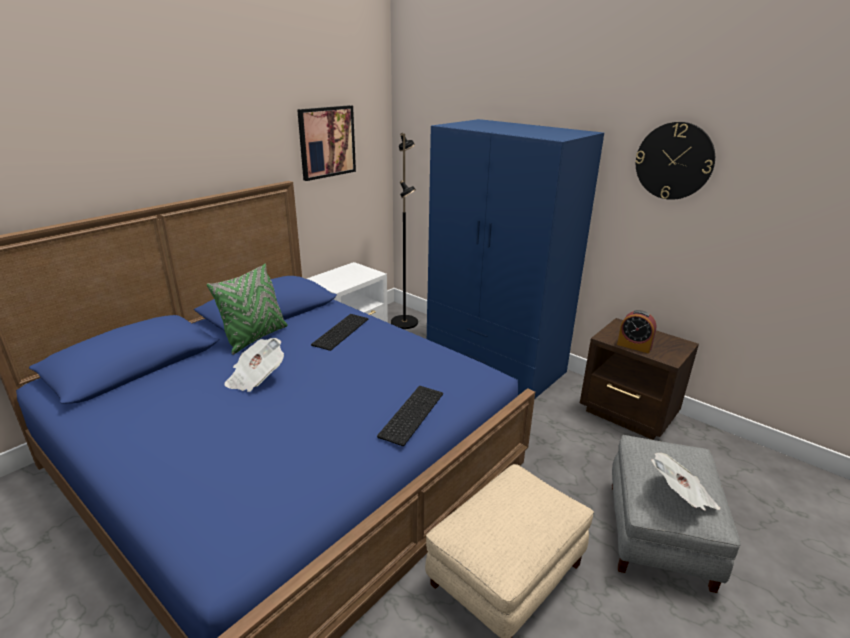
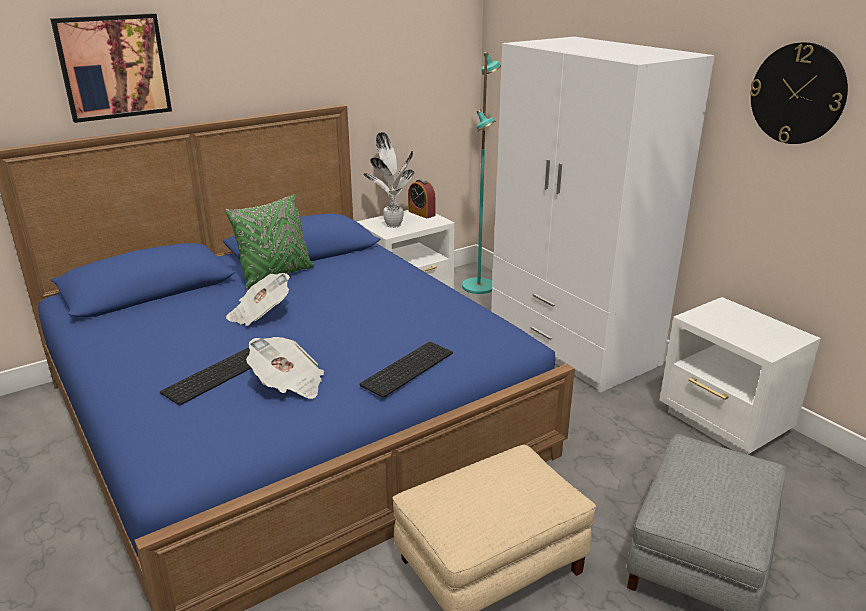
camera: 15 degrees right, 0 degrees up
picture [297,105,356,181] -> picture moved to [50,13,172,123]
keyboard [311,314,368,351] -> keyboard moved to [160,347,251,405]
black floor lamp [391,133,418,329] -> turquoise floor lamp [462,52,501,294]
blue wardrobe [427,119,604,398] -> white wardrobe [491,37,715,393]
brown nightstand [580,318,699,440] -> white nightstand [660,297,821,455]
alarm clock [617,310,657,353] -> alarm clock moved to [408,179,435,218]
newspaper [651,453,720,510] -> newspaper moved to [246,337,324,399]
none -> potted plant [363,132,415,228]

